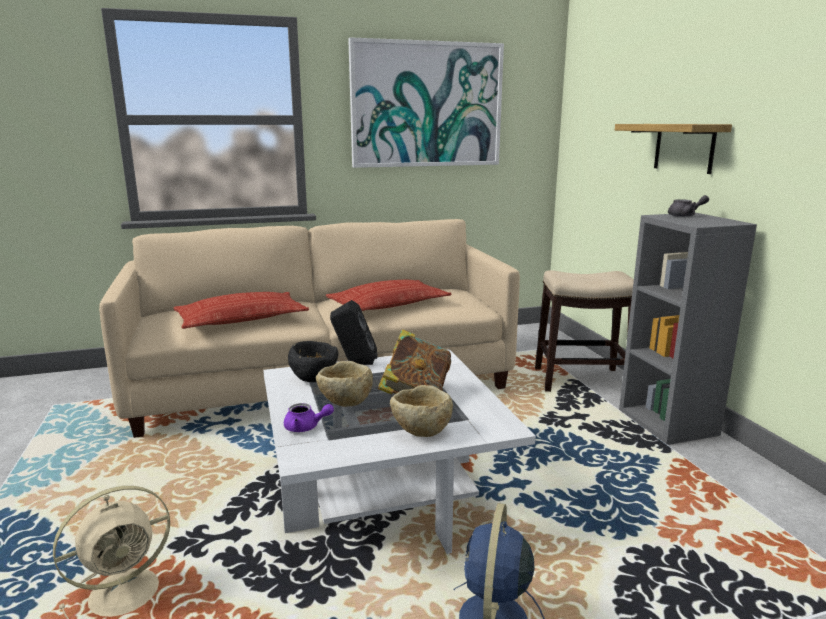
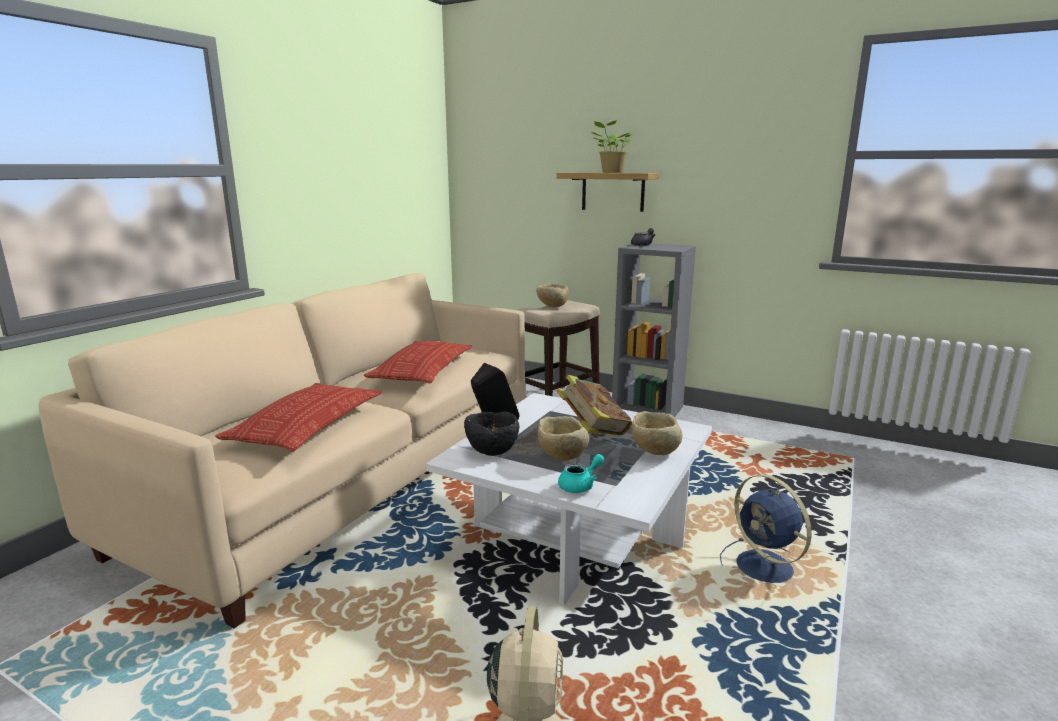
camera: 45 degrees left, 0 degrees up
purple teapot [284,403,334,432] -> turquoise teapot [558,454,604,493]
picture [348,37,504,168] -> none
none -> beige bowl [536,283,569,307]
none -> potted plant [591,121,634,173]

